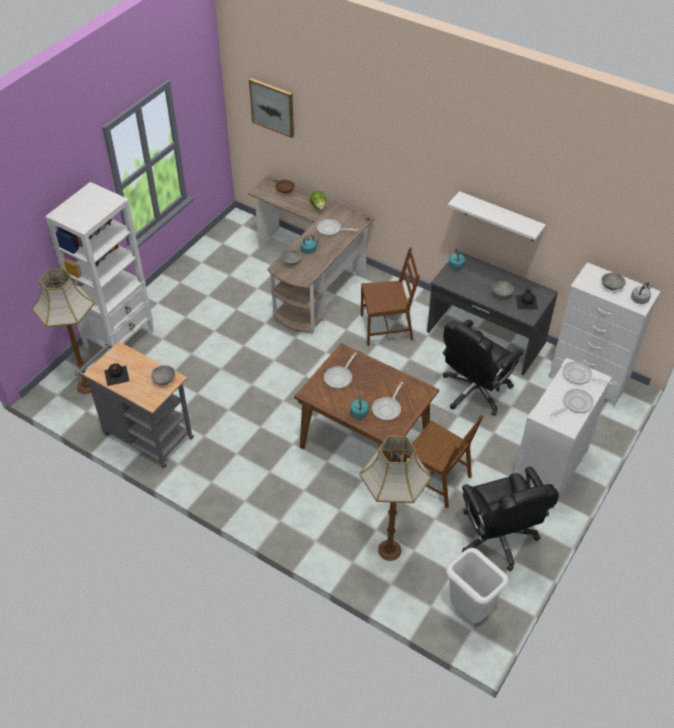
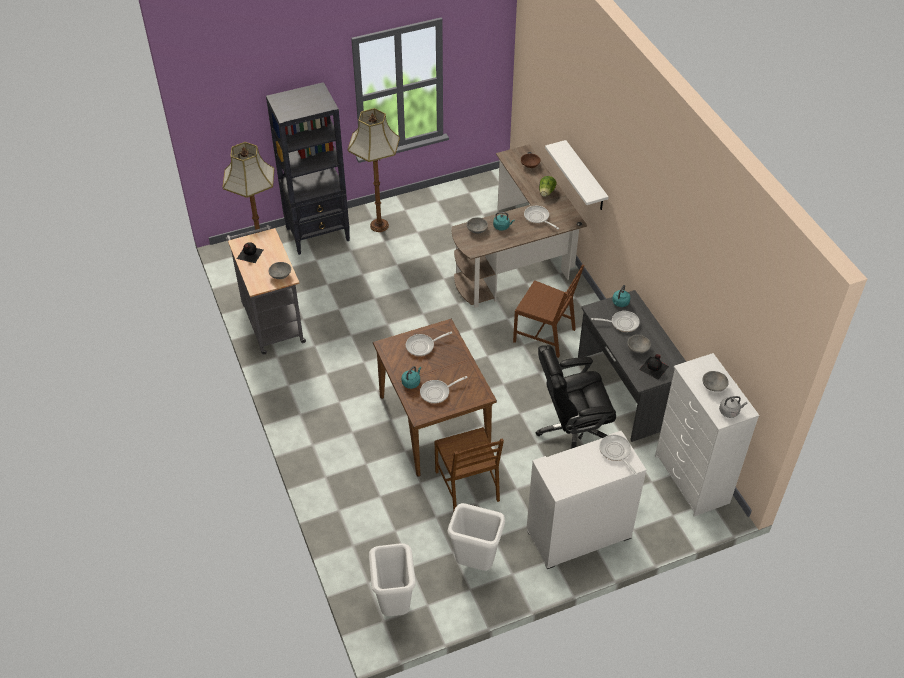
camera: 35 degrees right, 0 degrees up
white bookcase [45,182,154,350] -> black bookcase [266,82,350,255]
picture [249,78,294,138] -> none
floor lamp [360,436,431,561] -> floor lamp moved to [348,108,400,232]
white shelf [448,191,546,241] -> white shelf moved to [545,140,609,210]
black office chair [462,467,559,571] -> white trash can [448,503,505,571]
frying pan [550,389,594,416] -> frying pan moved to [591,311,640,332]

